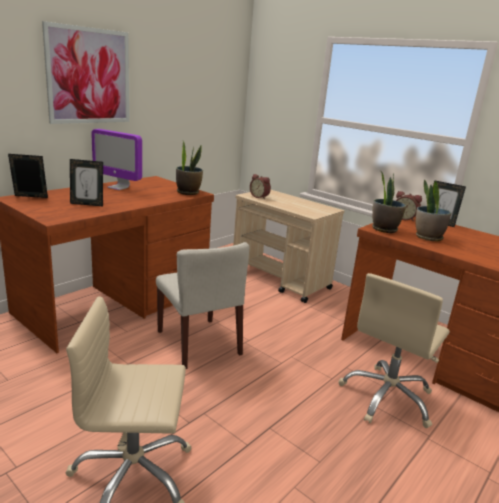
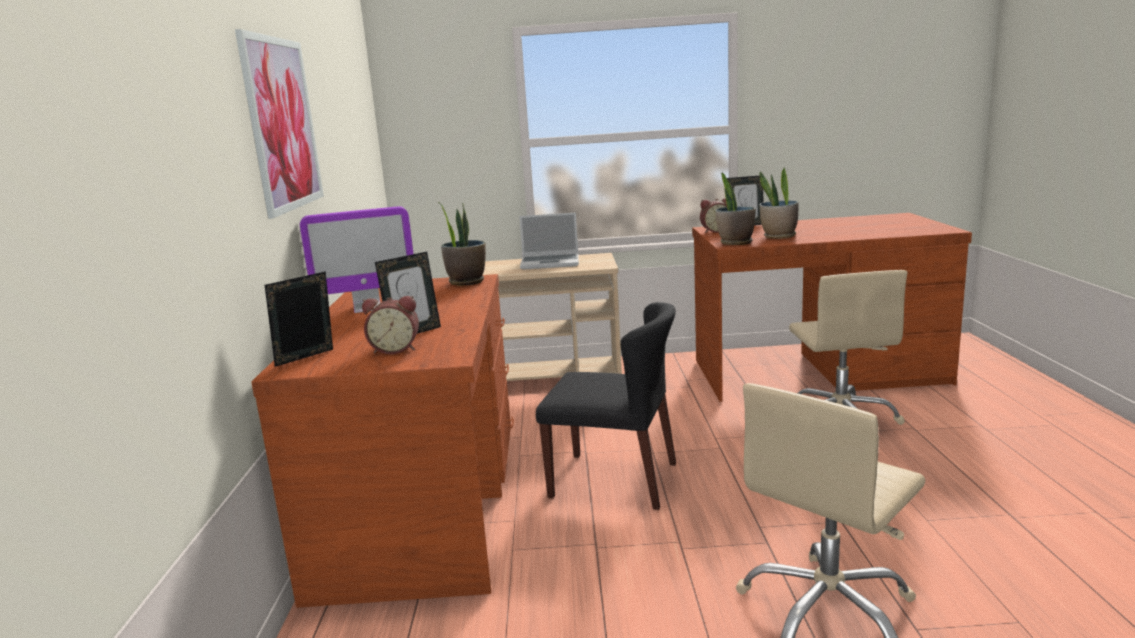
camera: 40 degrees left, 5 degrees down
beige chair [156,242,249,369] -> black chair [536,302,676,510]
alarm clock [250,174,271,199] -> alarm clock moved to [362,296,419,354]
none -> laptop [519,213,579,270]

